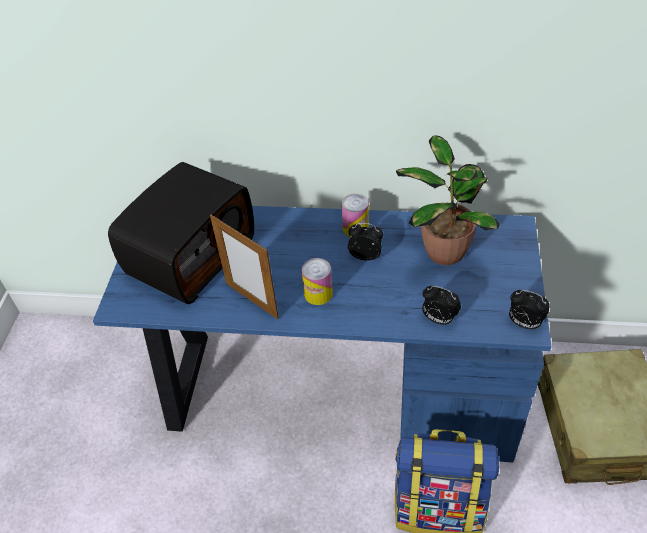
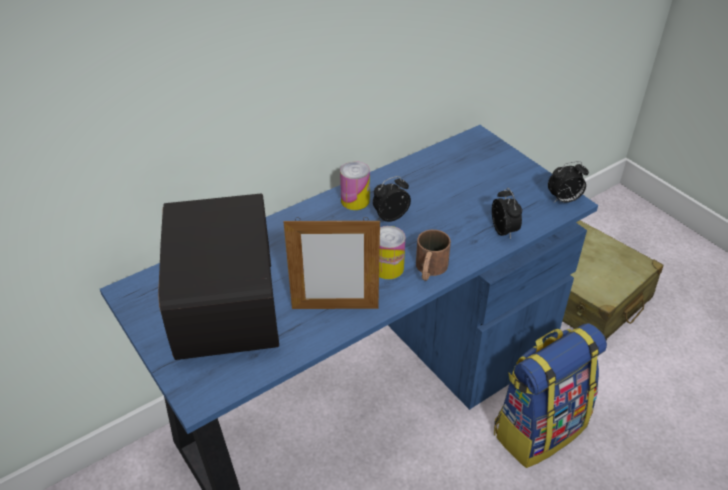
camera: 45 degrees left, 5 degrees down
potted plant [396,135,500,265] -> none
alarm clock [422,286,461,325] -> alarm clock turned 90 degrees counterclockwise [492,188,522,239]
none -> brown mug [416,230,451,281]

